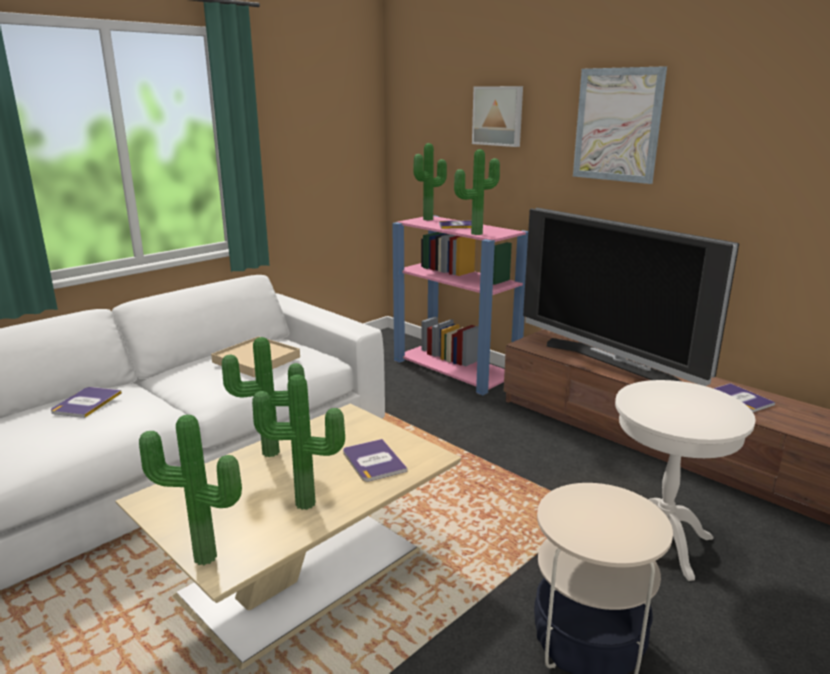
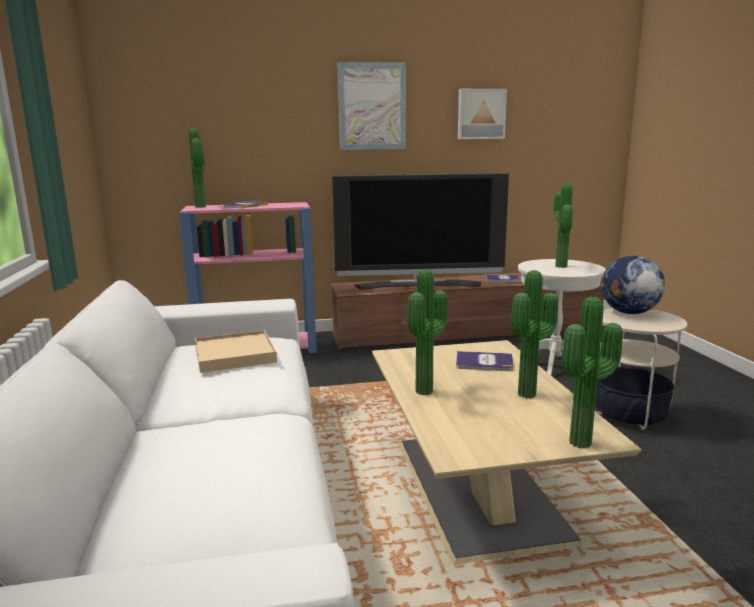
camera: 55 degrees left, 5 degrees down
book [51,387,122,418] -> none
potted plant [454,149,500,235] -> potted plant moved to [553,183,573,268]
picture [472,86,523,147] -> picture moved to [458,89,507,139]
none -> globe [601,256,665,314]

